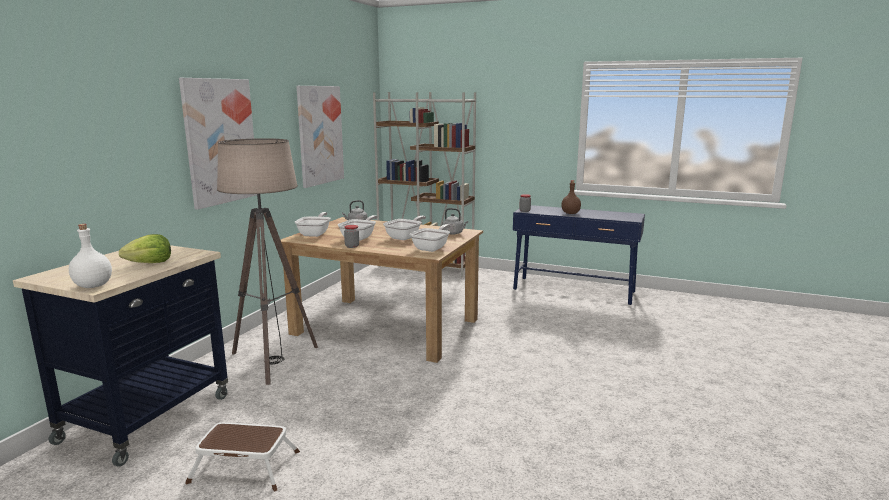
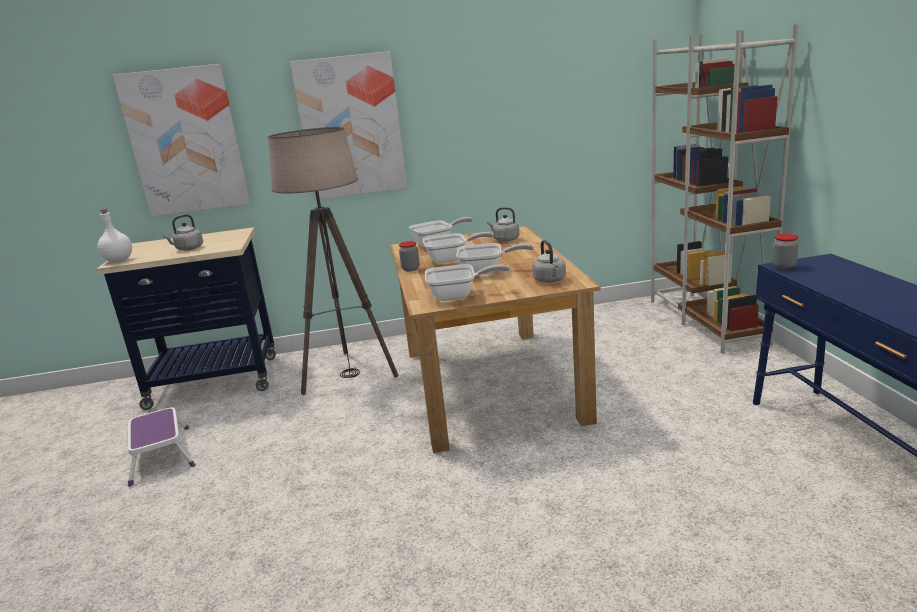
camera: 60 degrees right, 5 degrees up
lettuce [119,234,171,263] -> grey kettle [163,214,203,250]
brown step ladder [185,422,300,492] -> purple step ladder [127,407,196,487]
picture [296,86,344,188] -> picture moved to [113,64,250,217]
brown bottle [561,180,581,214] -> none

